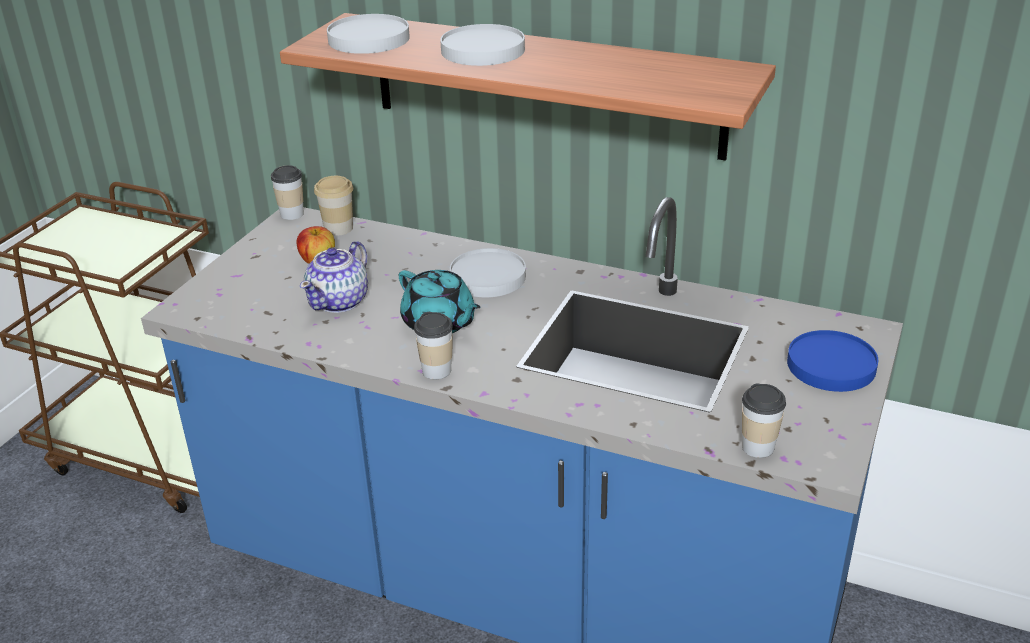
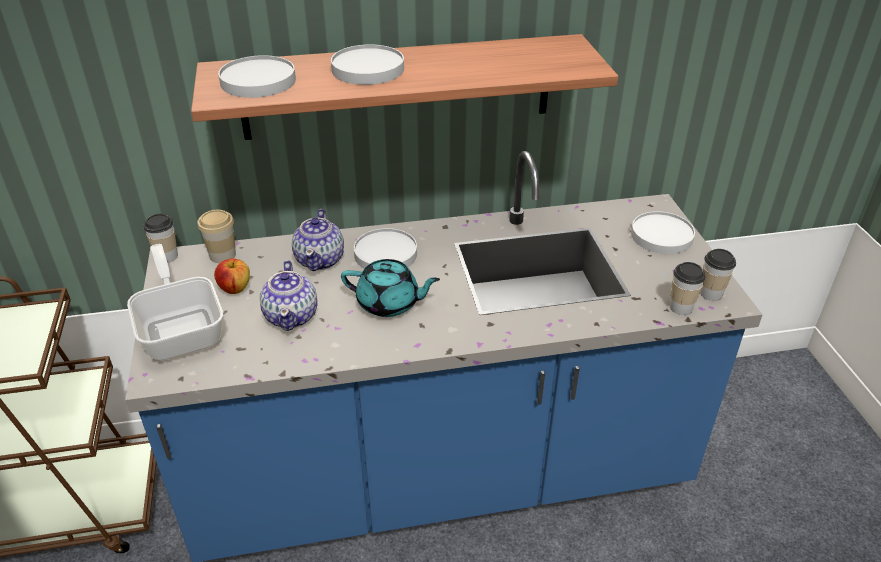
camera: 35 degrees left, 5 degrees up
cup [414,312,453,379] -> cup moved to [700,249,736,301]
blue plate [787,330,878,392] -> white plate [631,211,695,254]
none -> frying pan [127,244,223,360]
none -> teapot [292,209,344,271]

